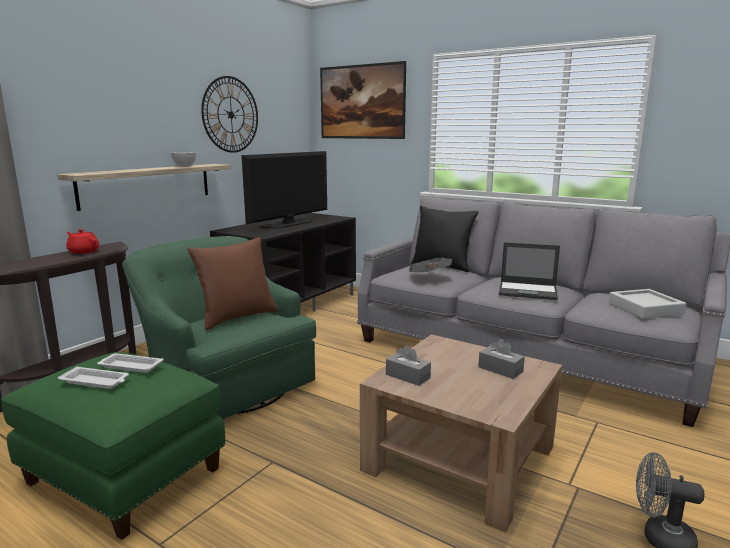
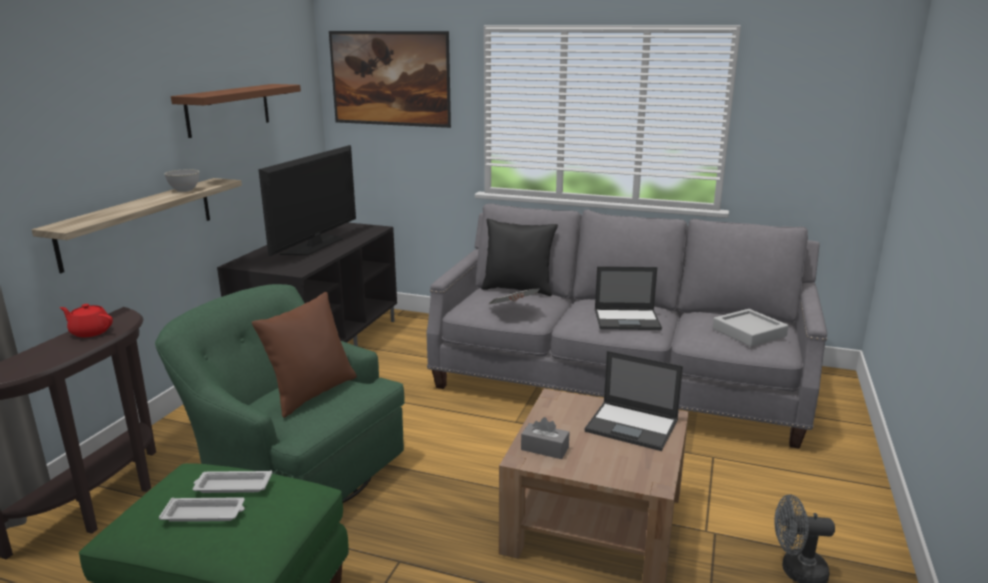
camera: 15 degrees left, 5 degrees up
wall clock [201,76,258,153] -> brown shelf [171,84,301,138]
grey tissue box [478,339,525,379] -> laptop [584,351,683,451]

